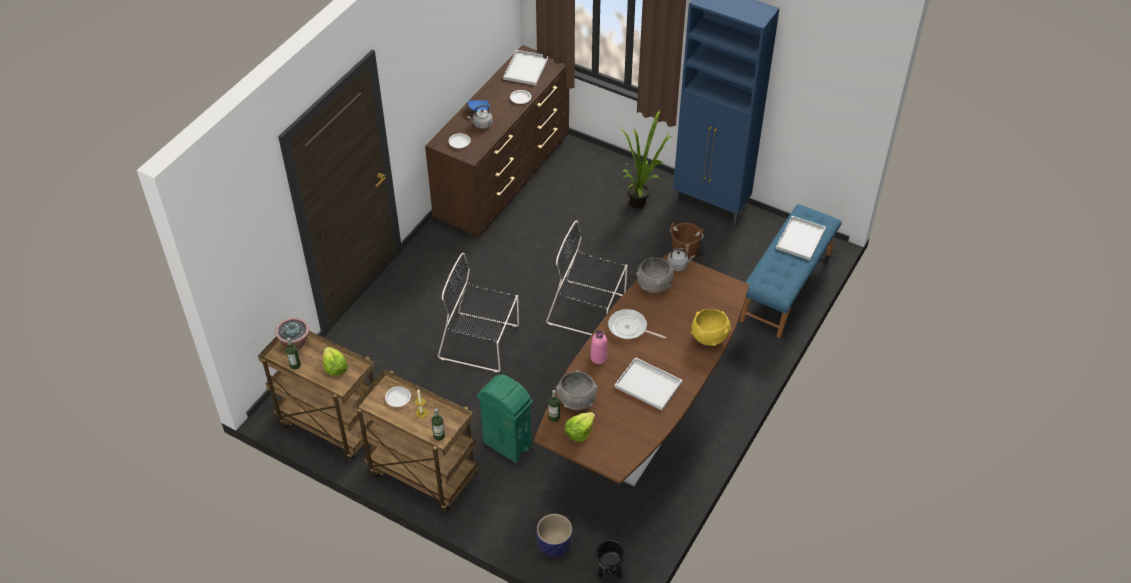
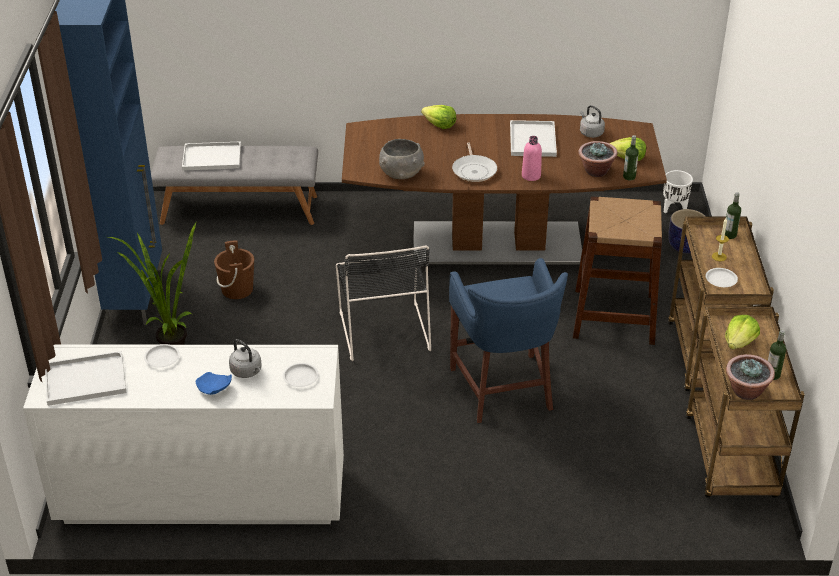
camera: 120 degrees left, 10 degrees down
brown dresser [425,45,569,237] -> white dresser [23,345,344,524]
black chair [438,253,519,372] -> blue stool [449,258,568,423]
green trash can [477,374,533,463] -> brown stool [573,196,662,345]
grey bowl [556,370,598,410] -> potted plant [578,141,618,177]
black planter [596,540,625,579] -> white planter [663,170,693,213]
grey kettle [667,248,695,271] -> grey kettle moved to [580,105,605,138]
yellow bowl [691,309,731,346] -> lettuce [421,105,456,129]
blue bench [740,204,842,338] -> grey bench [151,146,318,225]

